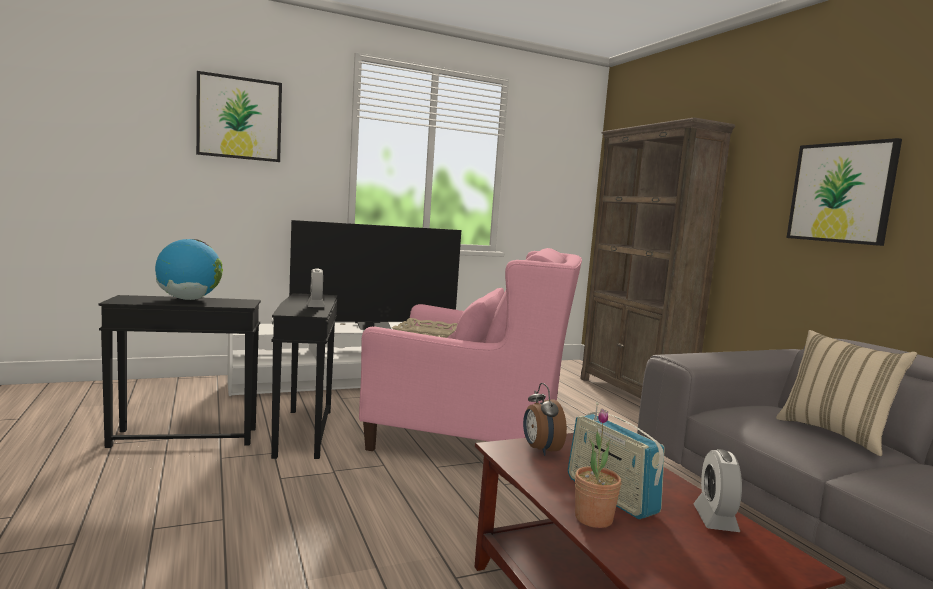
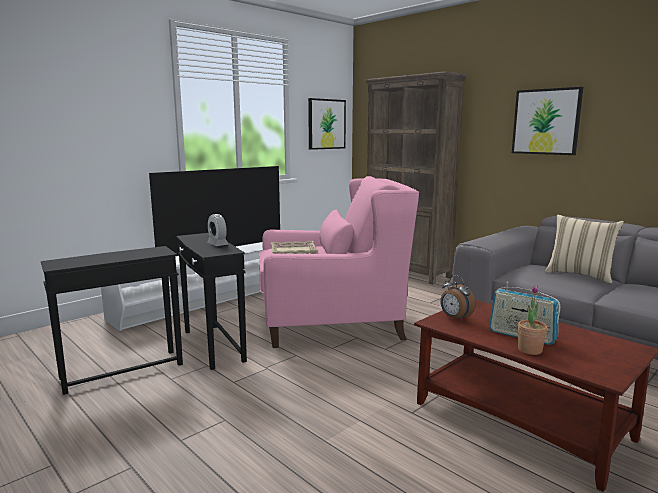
camera: 20 degrees left, 5 degrees up
globe [155,239,223,300] -> none
picture [196,71,282,162] -> picture moved to [308,98,346,150]
alarm clock [693,449,742,532] -> none

